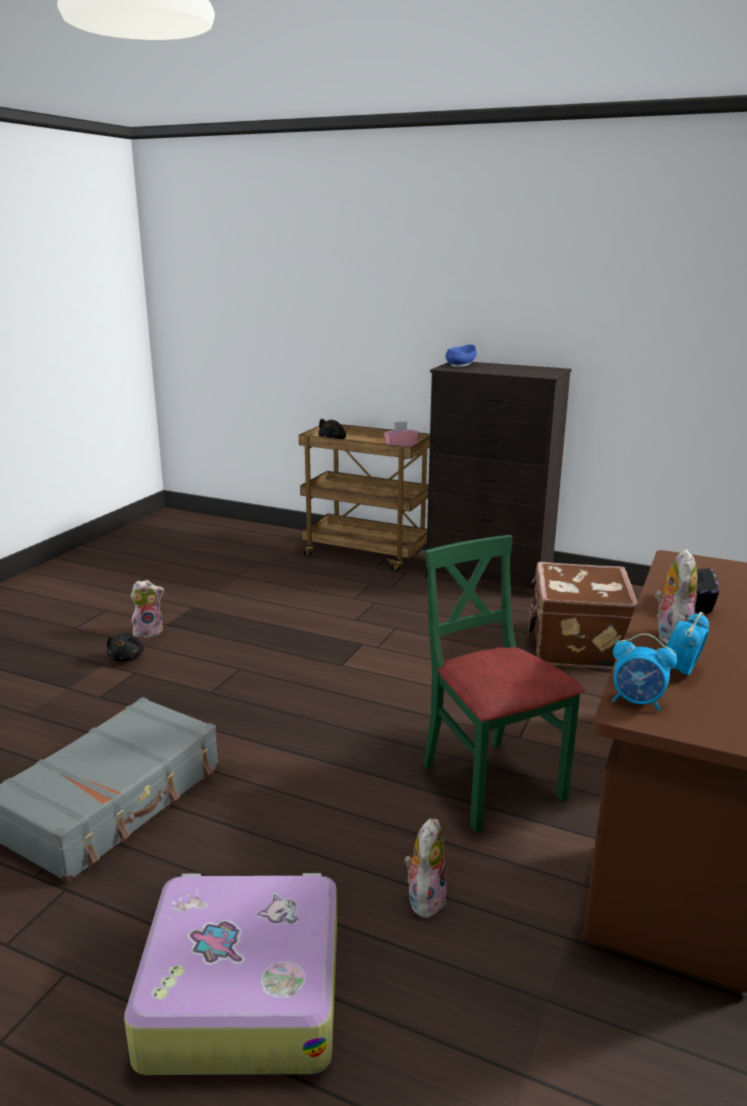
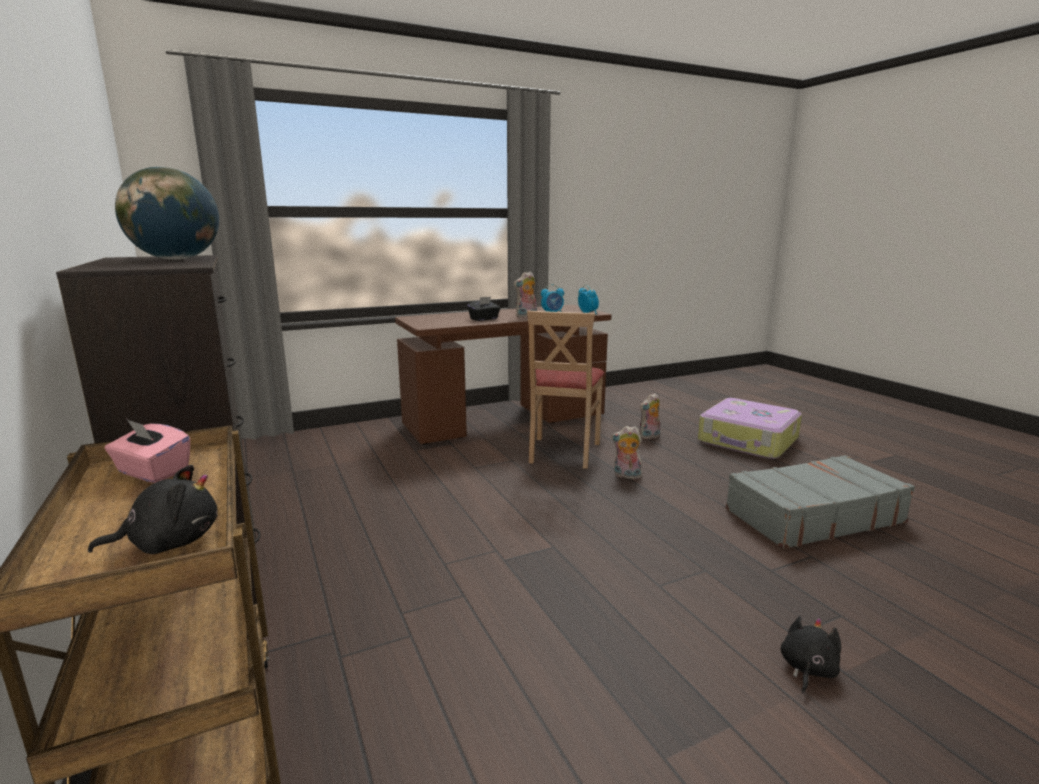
camera: 140 degrees left, 5 degrees down
plush toy [131,580,164,638] -> plush toy moved to [611,426,642,479]
green chair [423,535,585,832] -> beige chair [527,311,605,469]
blue bowl [445,345,477,367] -> none
brown suitcase [528,562,637,669] -> none
none -> globe [115,167,219,260]

